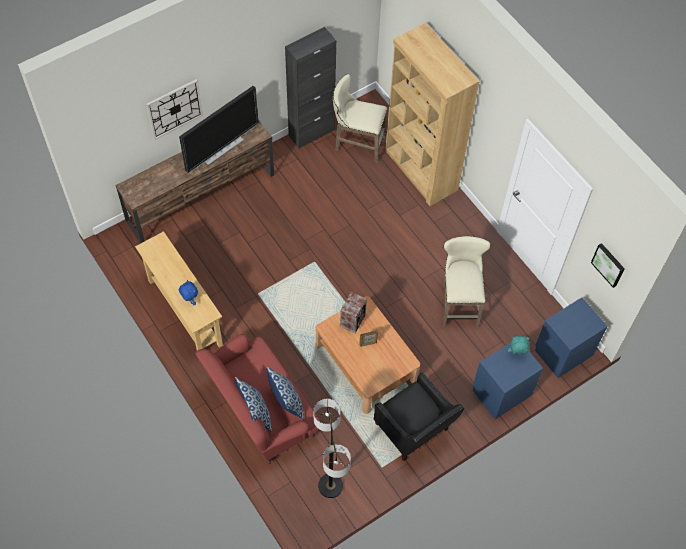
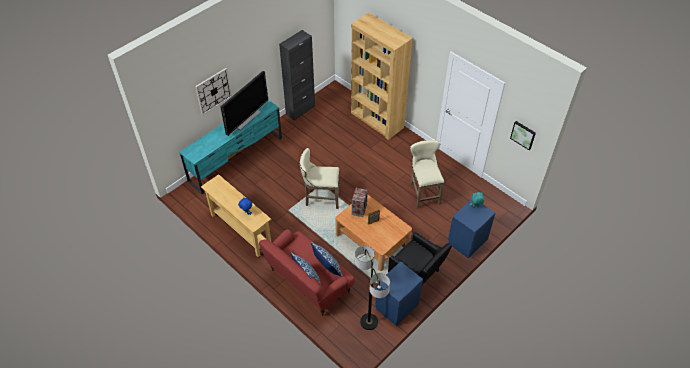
camera: 10 degrees left, 10 degrees down
brown tv stand [115,119,274,243] -> turquoise tv stand [179,100,282,194]
beige stool [333,74,387,162] -> beige stool moved to [300,148,340,209]
blue nightstand [535,297,607,378] -> blue nightstand moved to [375,262,423,326]

